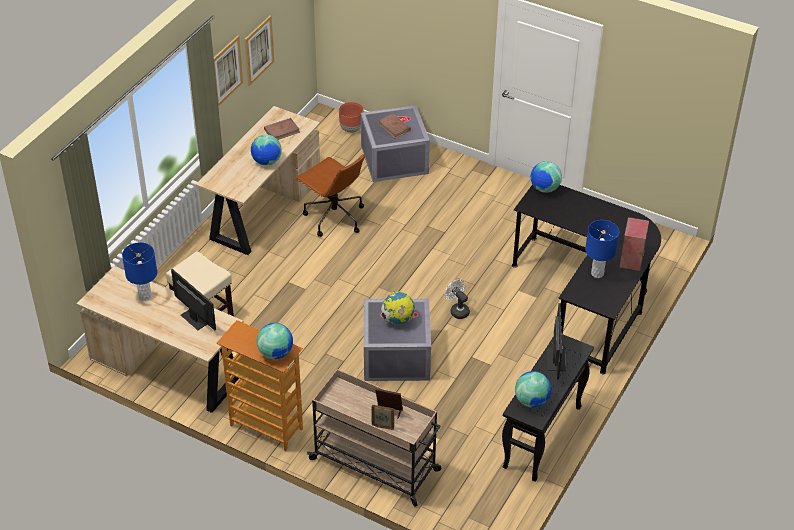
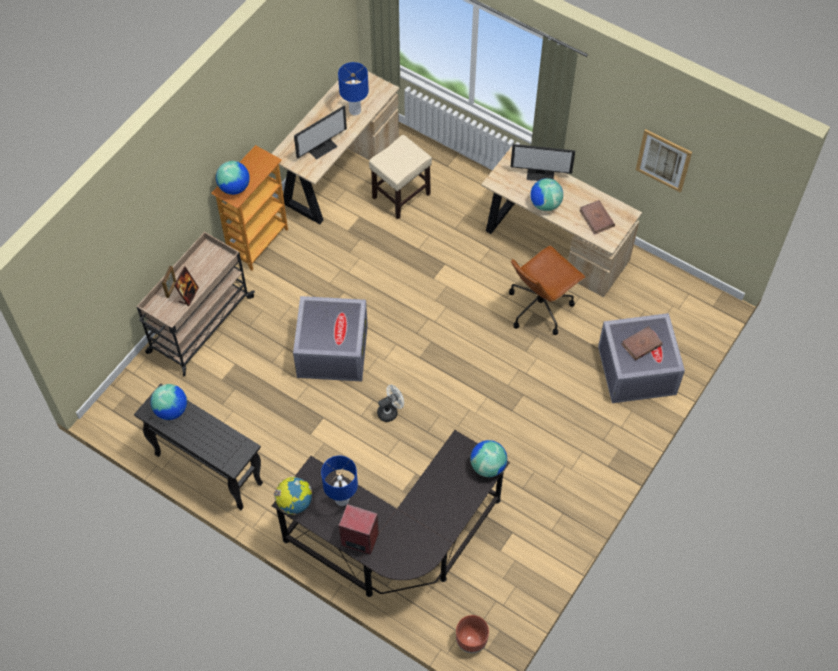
camera: 95 degrees right, 15 degrees up
picture [214,35,243,106] -> none
brown planter [339,102,364,133] -> brown planter moved to [456,615,489,653]
globe [381,291,415,324] -> globe moved to [274,476,312,514]
monitor [547,303,566,379] -> monitor moved to [510,144,576,181]

